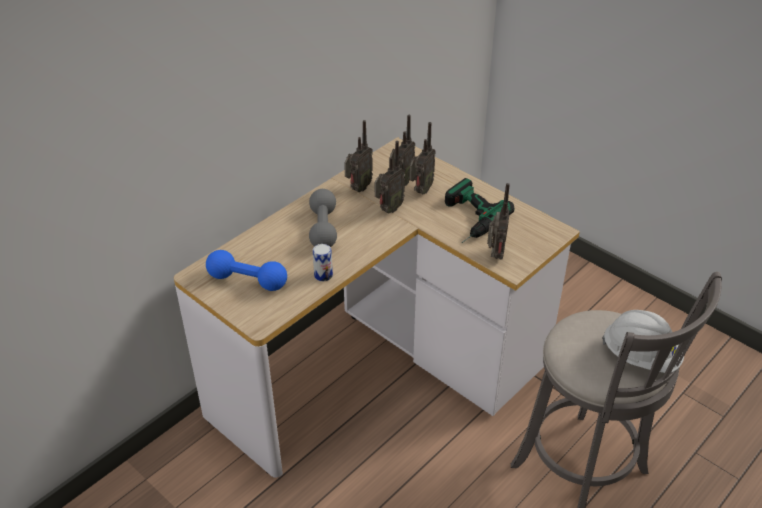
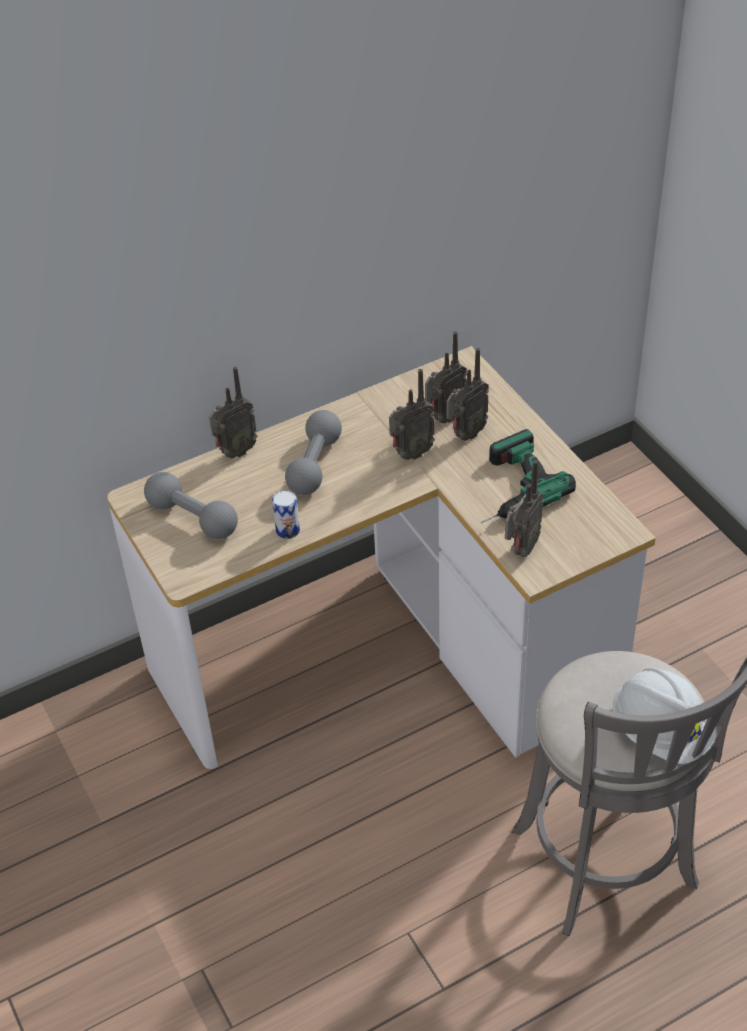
camera: 20 degrees right, 5 degrees up
blue dumbbell [206,250,287,291] -> grey dumbbell [144,472,238,539]
radio [344,120,373,192] -> radio moved to [209,367,258,458]

